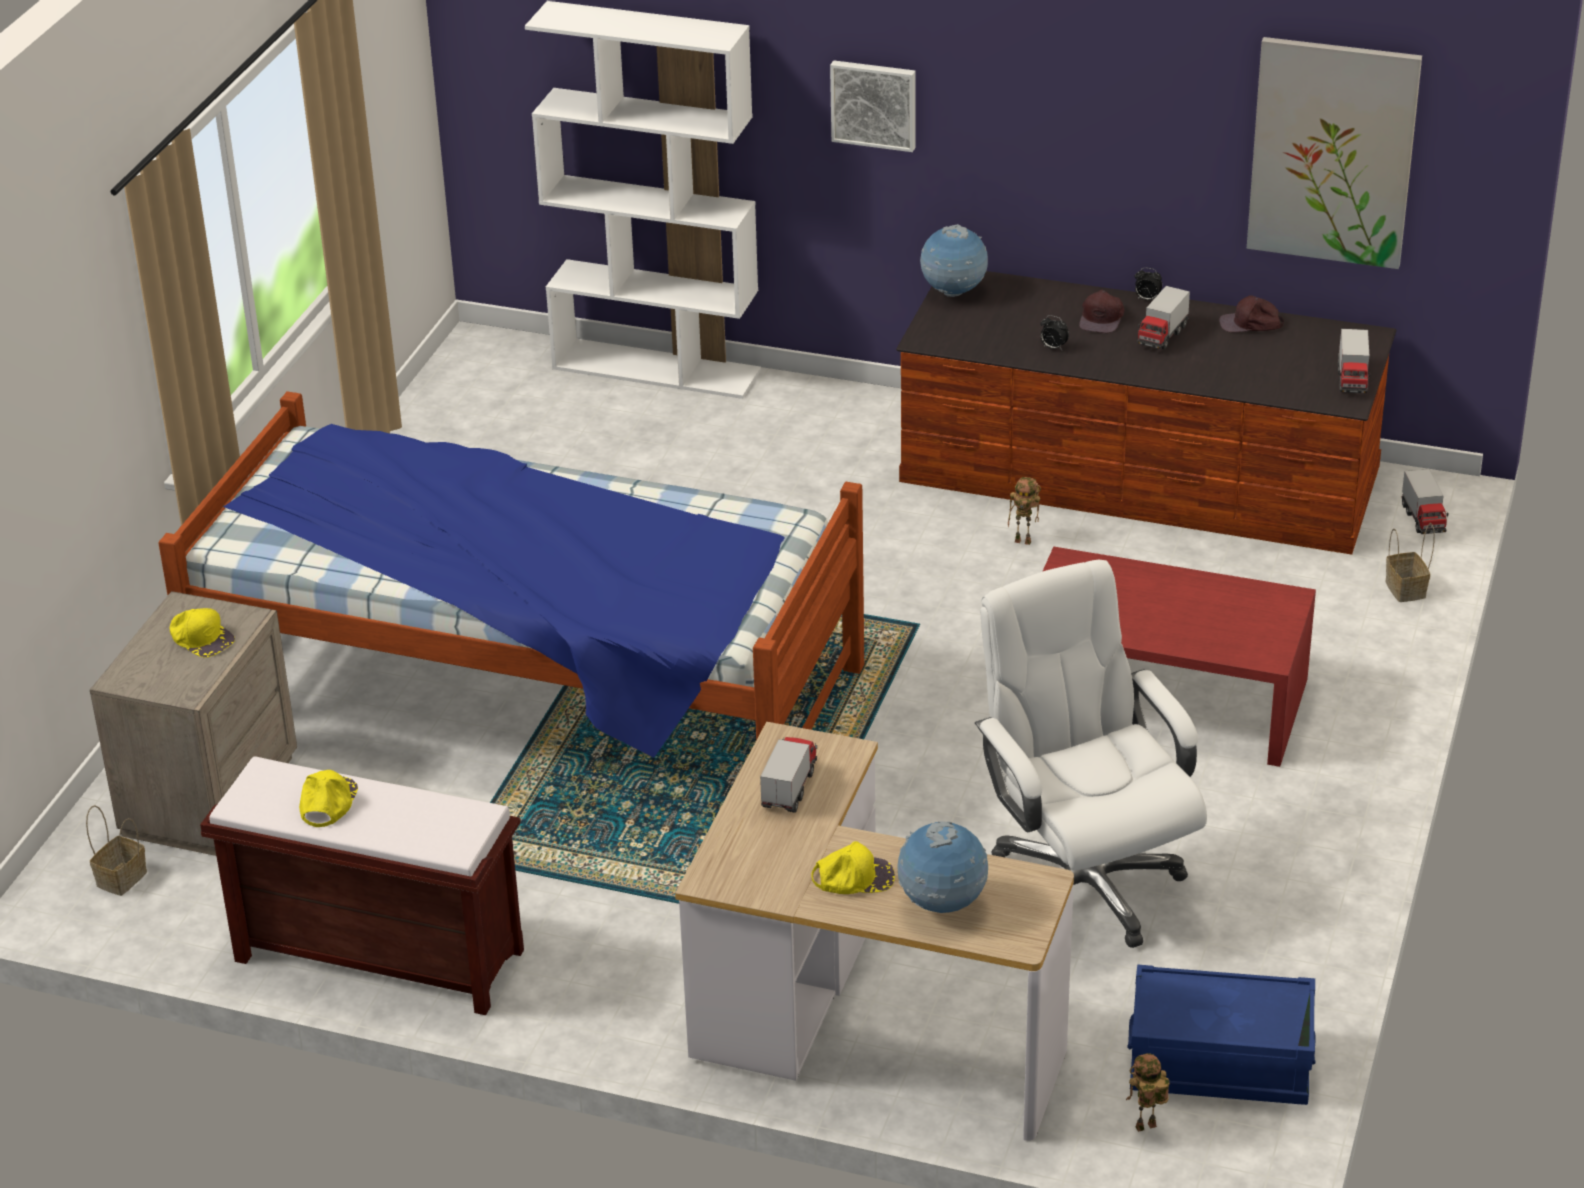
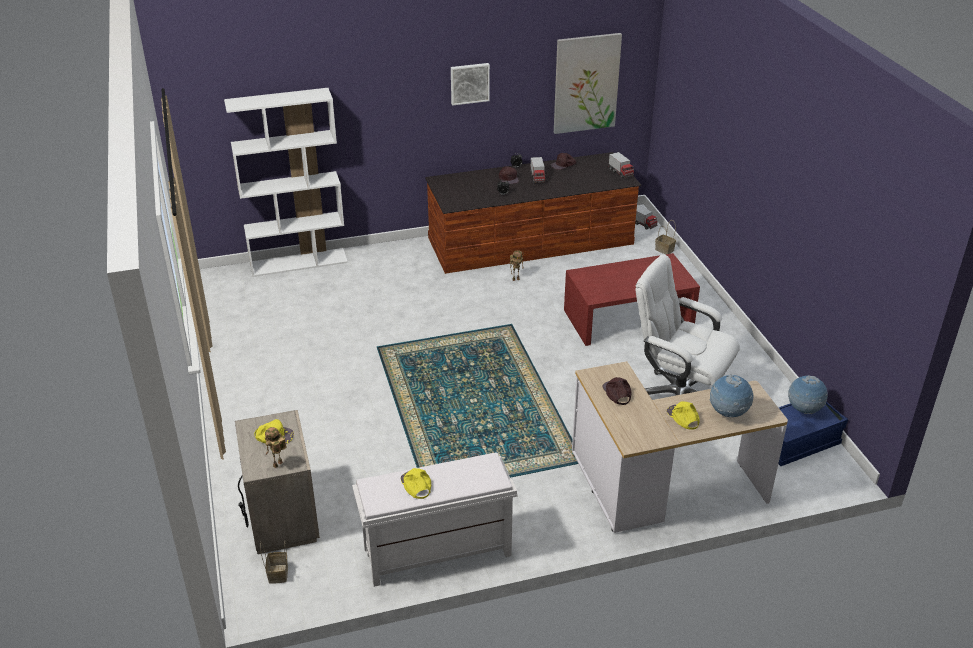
camera: 35 degrees left, 0 degrees up
bed [158,391,864,758] -> none
brown bench [200,756,524,1015] -> white bench [352,452,518,587]
toy truck [760,737,817,813] -> brown cap [603,377,632,405]
yellow cap [811,841,895,894] -> yellow cap turned 75 degrees counterclockwise [667,401,700,430]
picture [830,60,916,152] -> picture moved to [451,63,490,105]
globe [920,224,988,297] -> globe moved to [788,375,828,414]
toy robot [1126,1053,1170,1132] -> toy robot moved to [265,427,286,468]

